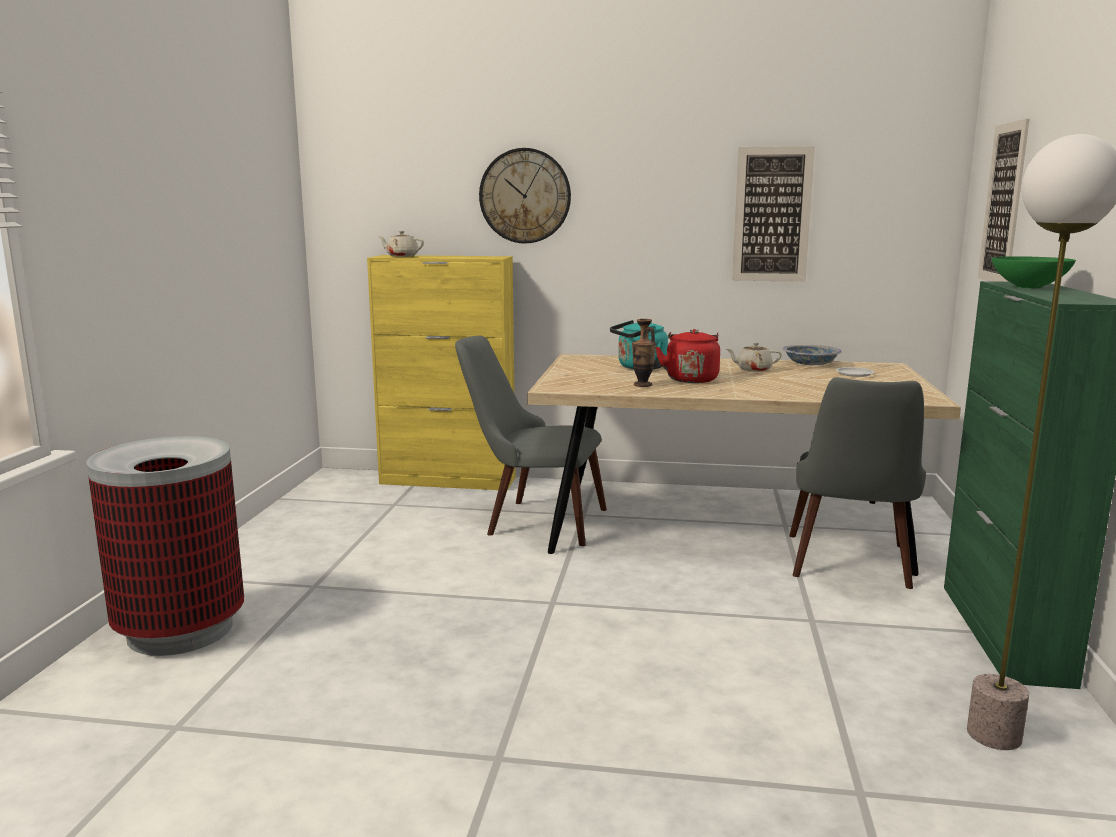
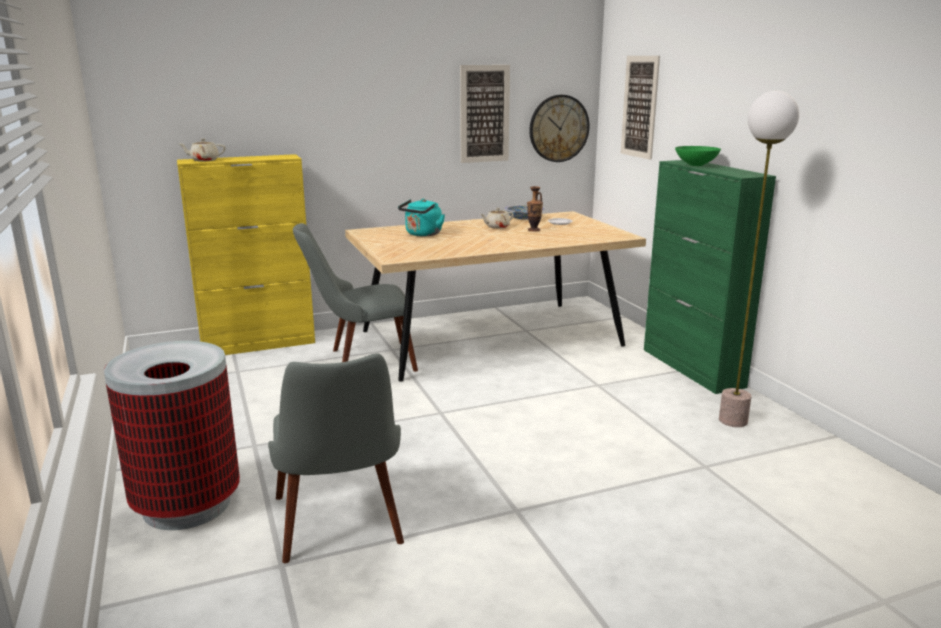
camera: 30 degrees left, 5 degrees up
wall clock [479,148,571,244] -> wall clock moved to [529,95,590,162]
vase [632,319,656,387] -> vase moved to [527,186,543,232]
red kettle [656,329,720,383] -> none
grey chair [789,377,926,589] -> grey chair moved to [268,353,404,563]

